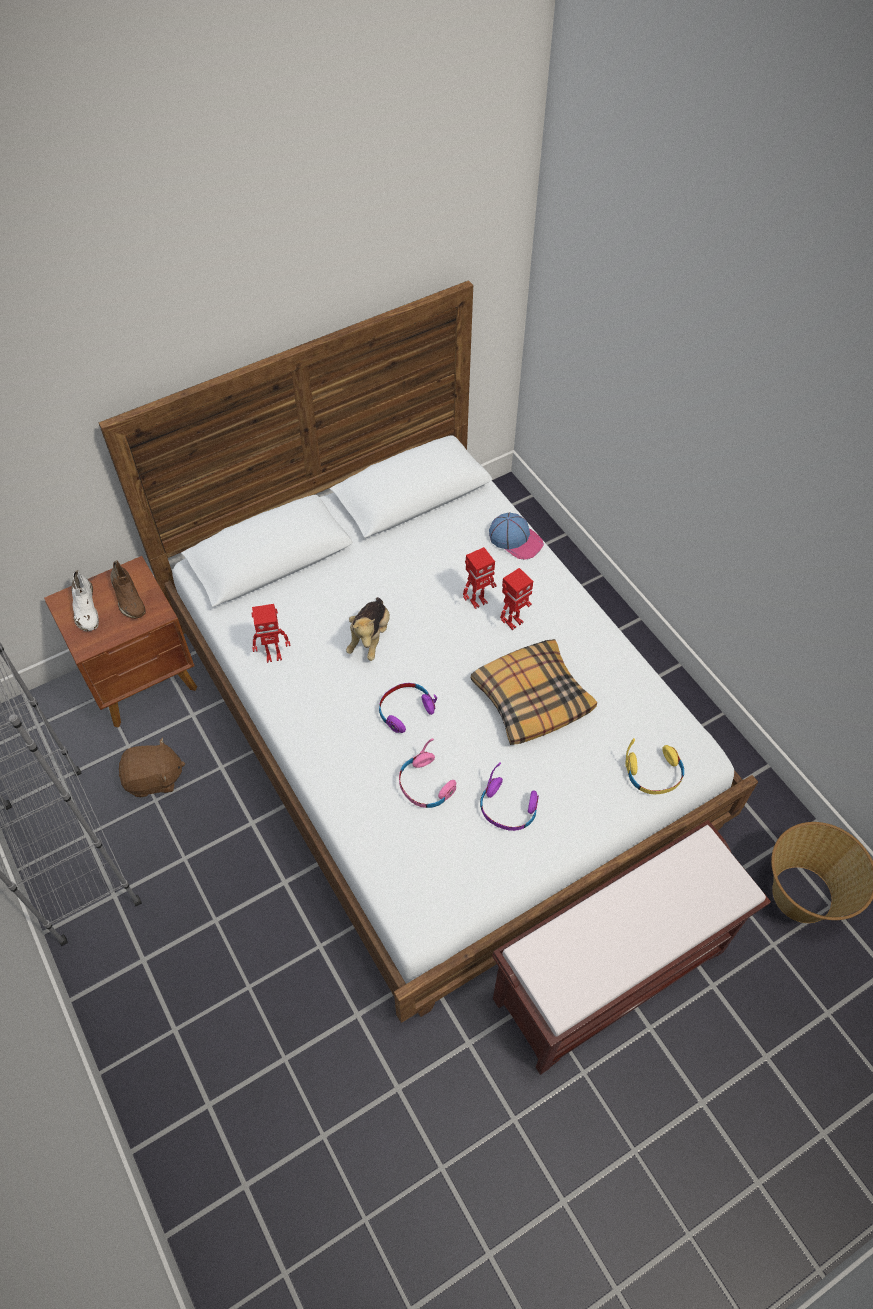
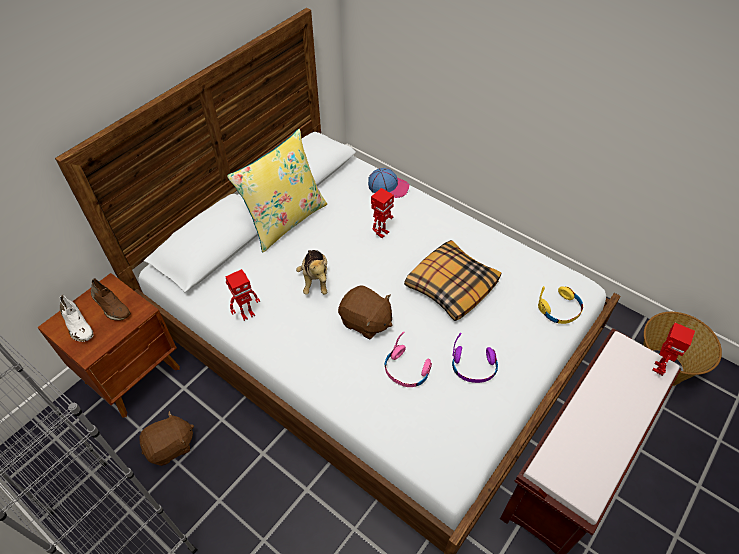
camera: 20 degrees left, 5 degrees down
purple headphones [379,683,437,733] -> brown plush toy [338,285,392,340]
toy robot [500,568,533,630] -> toy robot moved to [652,323,695,376]
none -> yellow pillow [227,129,327,252]

